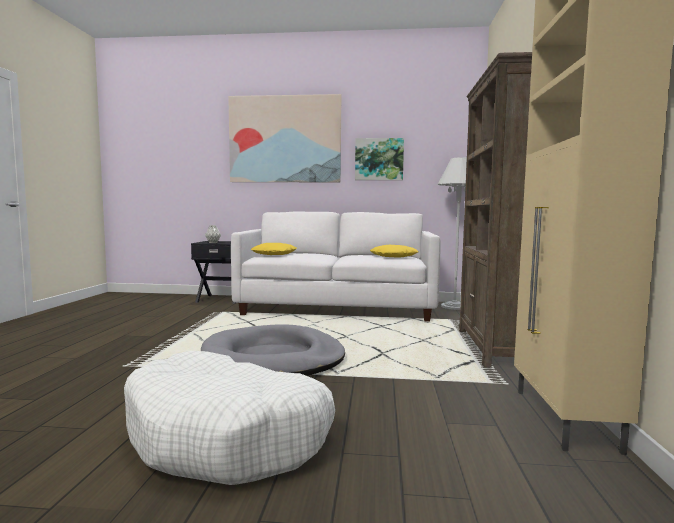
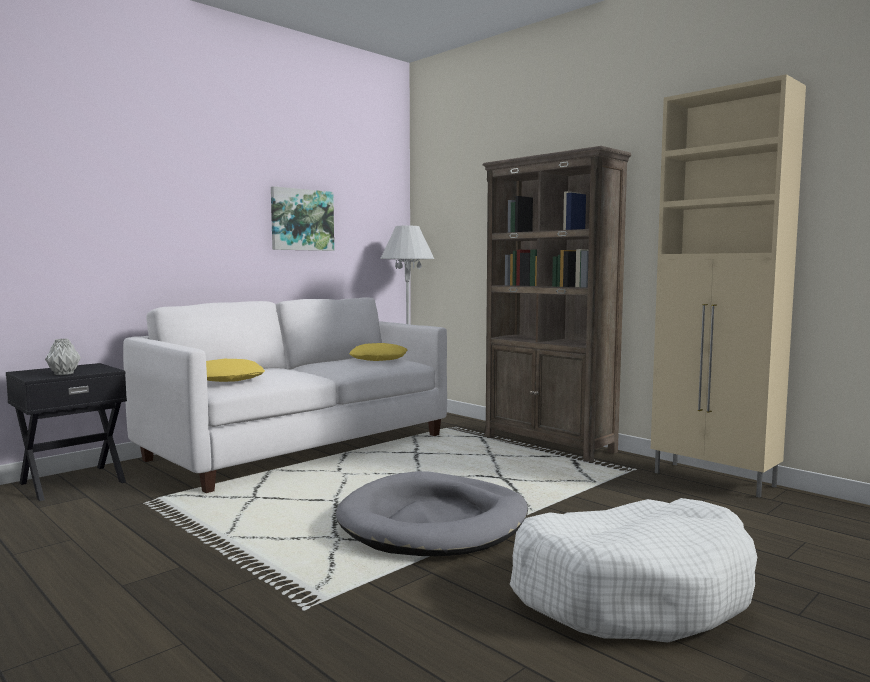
camera: 50 degrees left, 0 degrees up
picture [228,94,342,183] -> none

